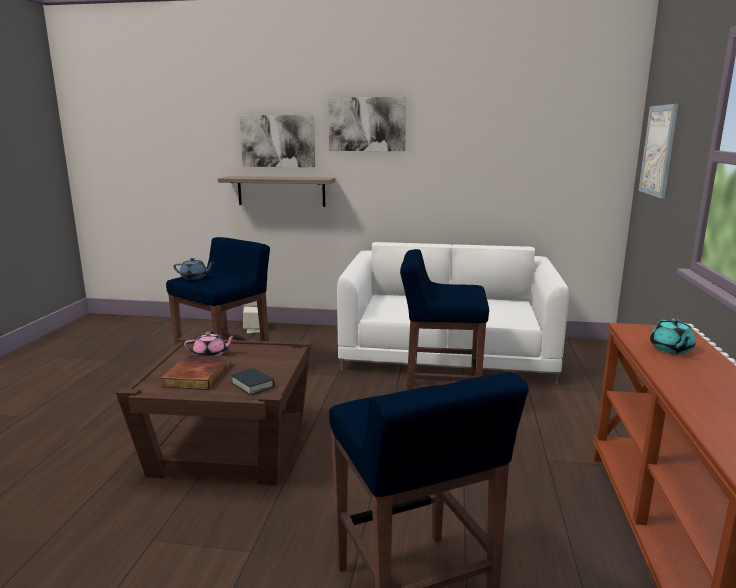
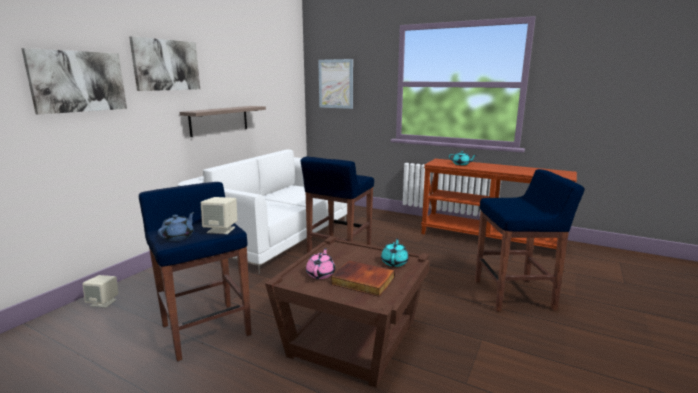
camera: 70 degrees left, 0 degrees up
shelf [218,176,336,207] -> shelf moved to [179,106,266,137]
book [231,368,274,395] -> turquoise teapot [381,238,409,267]
none -> beige speaker [201,197,237,234]

